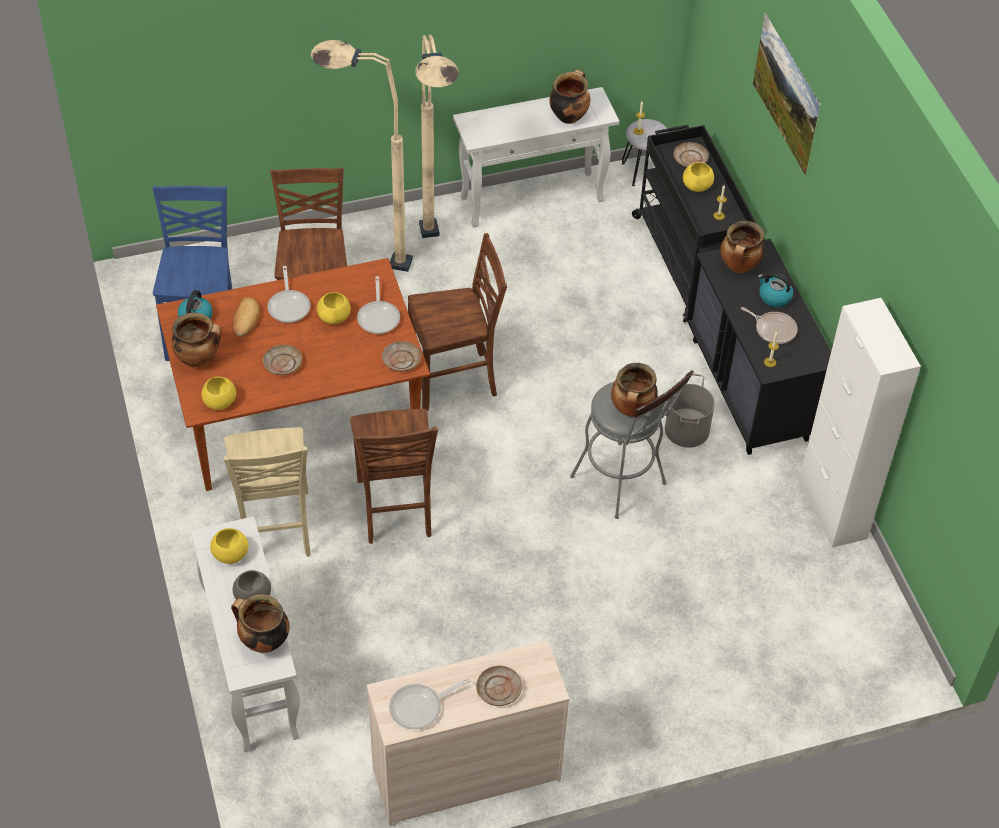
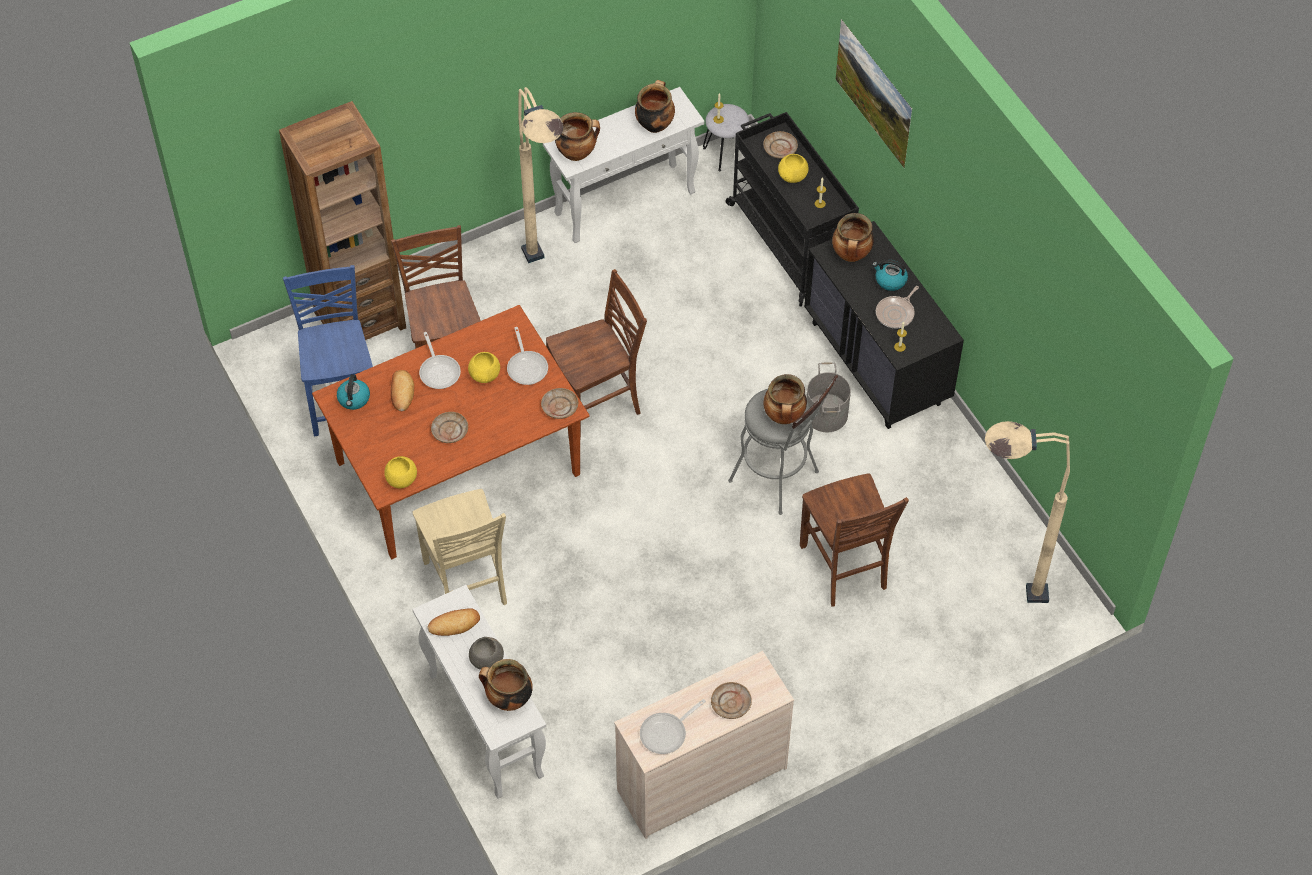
camera: 10 degrees left, 5 degrees up
cooking pot [172,313,222,367] -> cooking pot moved to [555,112,600,161]
yellow bowl [210,528,249,564] -> bread [427,608,480,636]
beige floor lamp [311,40,413,272] -> beige floor lamp moved to [985,421,1070,603]
brown chair [350,409,438,544] -> brown chair moved to [800,473,909,606]
frying pan [741,307,798,344] -> frying pan turned 105 degrees clockwise [876,286,919,328]
white cabinet [799,298,921,548] -> none
none -> brown bookcase [279,101,406,340]

